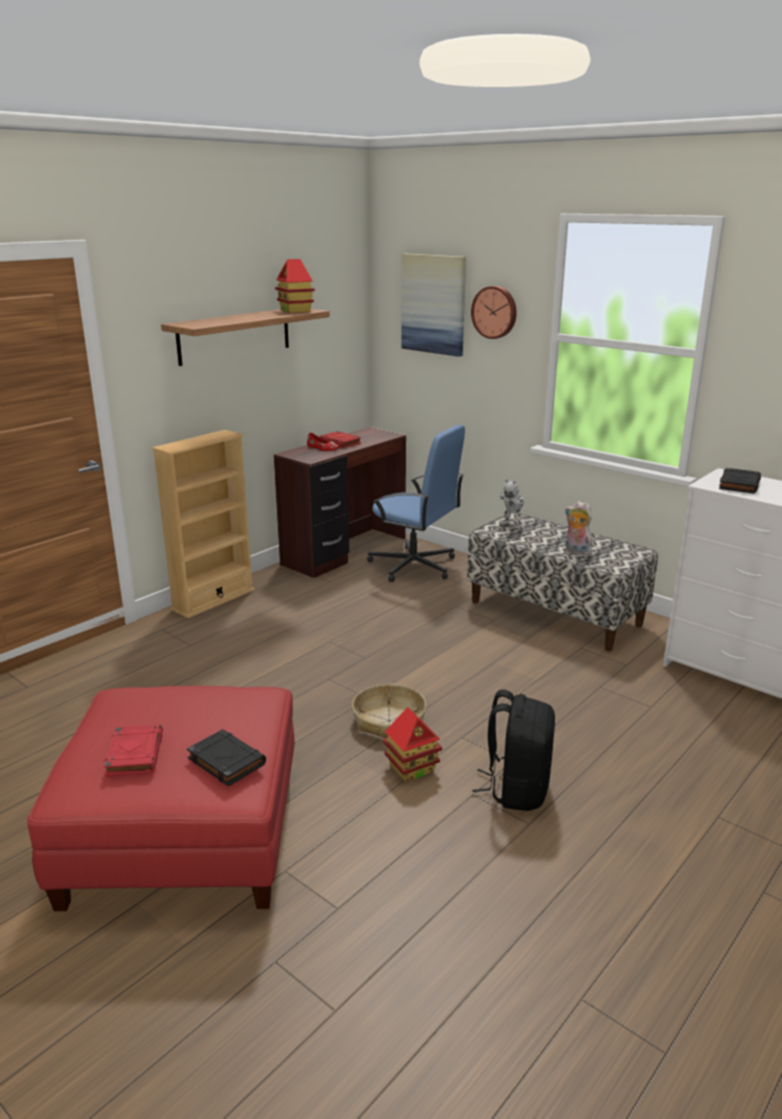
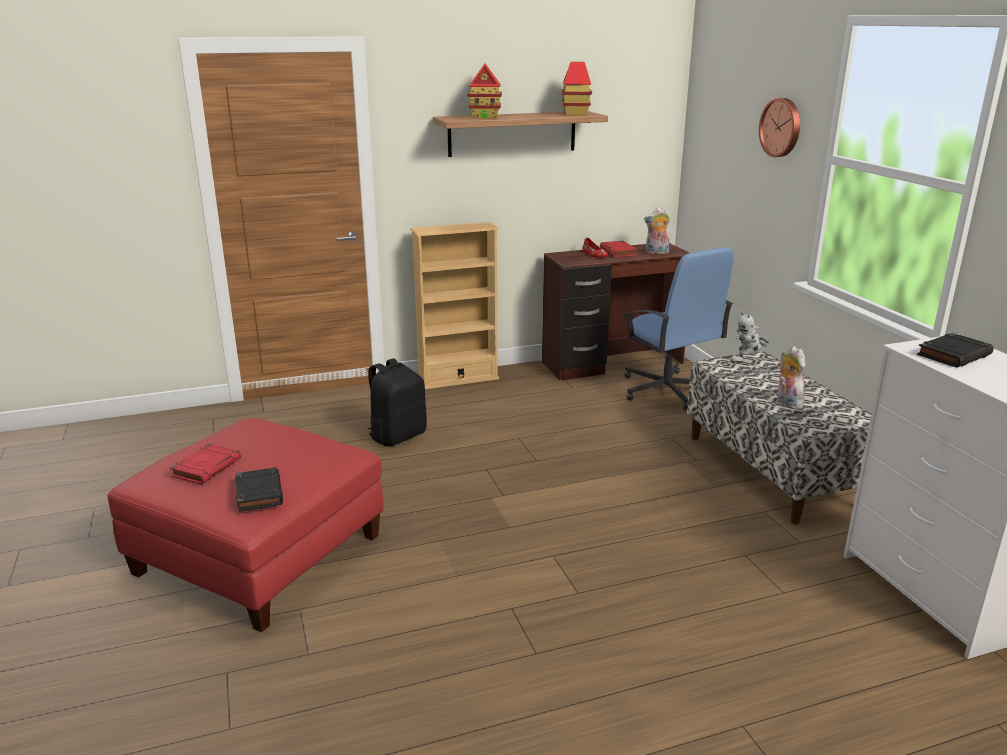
camera: 30 degrees right, 0 degrees up
basket [352,684,426,738] -> none
toy house [383,707,442,782] -> toy house moved to [467,63,502,118]
picture [401,254,466,357] -> none
black backpack [472,690,555,811] -> black backpack moved to [367,358,427,447]
none -> plush toy [644,208,670,254]

